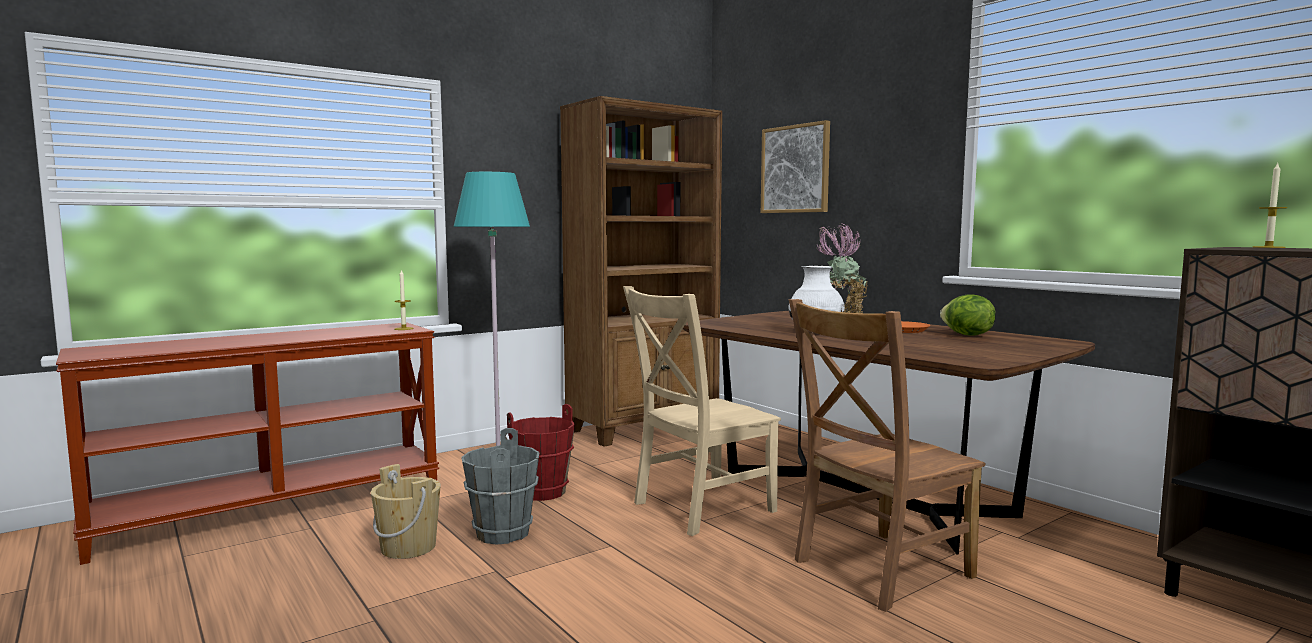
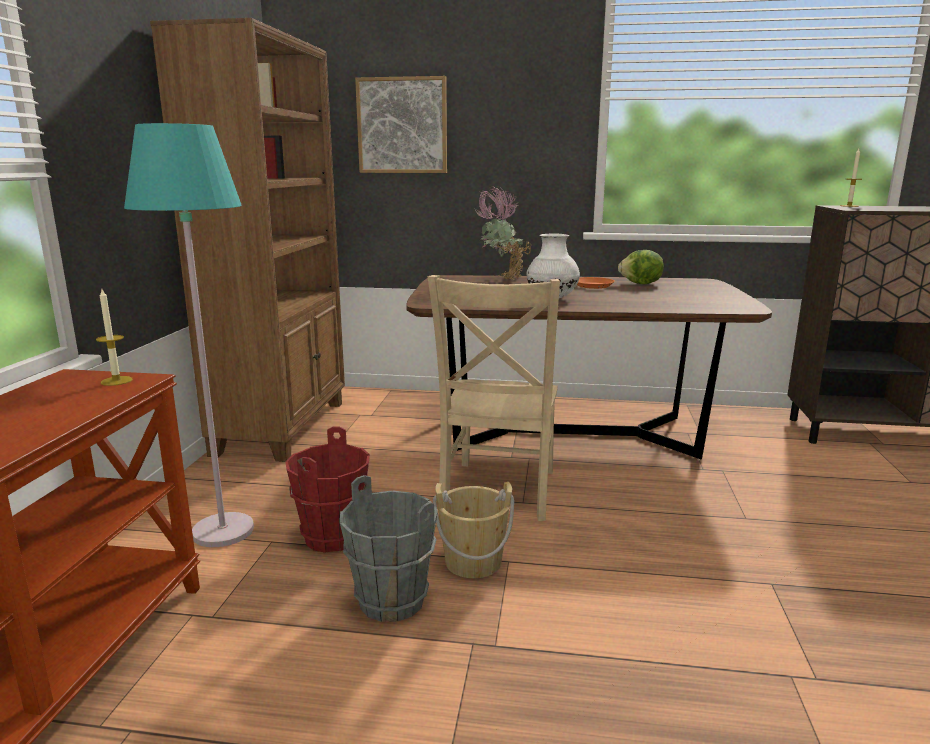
camera: 45 degrees left, 10 degrees up
beige bucket [371,464,441,559] -> beige bucket moved to [433,482,514,578]
brown chair [789,299,985,612] -> none

